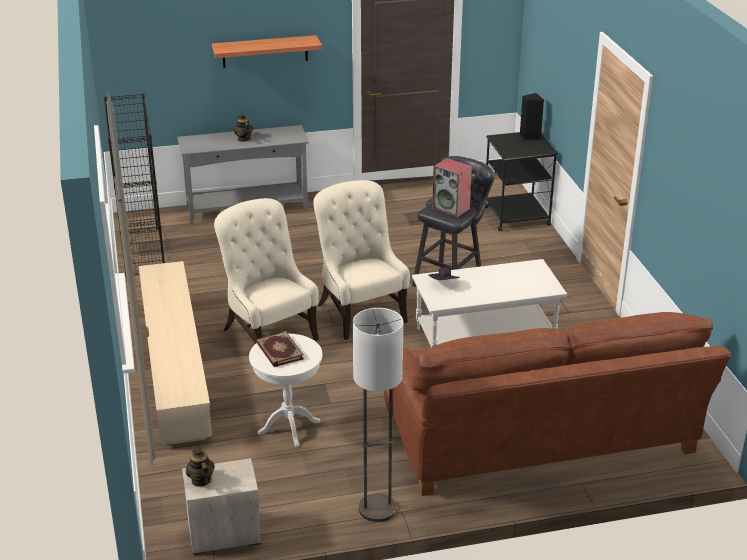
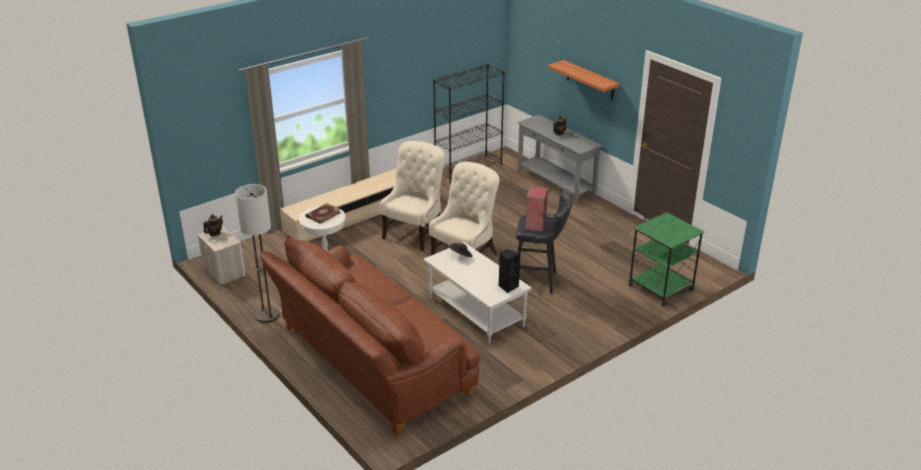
camera: 65 degrees right, 0 degrees up
black cart [485,132,558,231] -> green cart [628,212,704,307]
black speaker [520,93,544,140] -> black speaker moved to [498,249,520,293]

